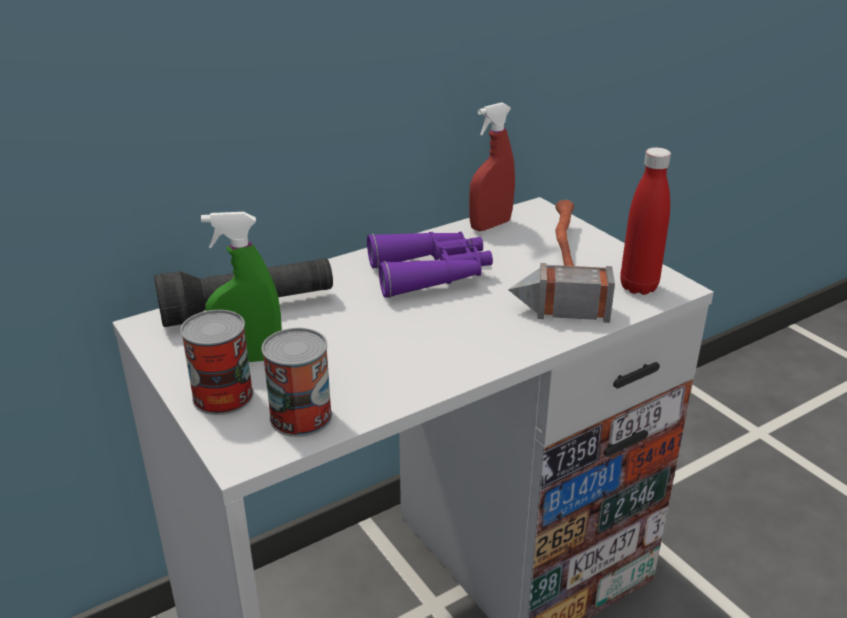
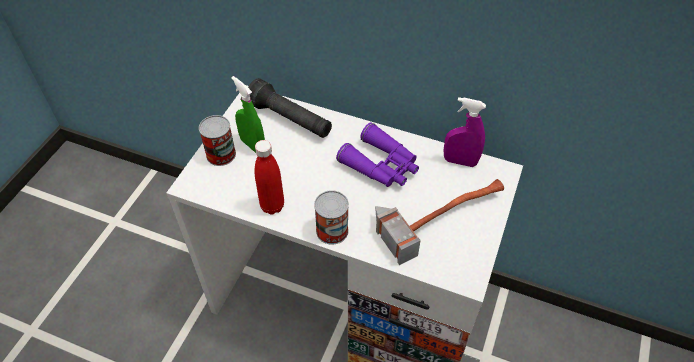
camera: 55 degrees right, 20 degrees up
can [262,328,332,437] -> can moved to [314,190,349,245]
red spray bottle [469,102,515,231] -> purple spray bottle [444,97,486,167]
red bottle [620,147,671,295] -> red bottle moved to [255,140,284,215]

